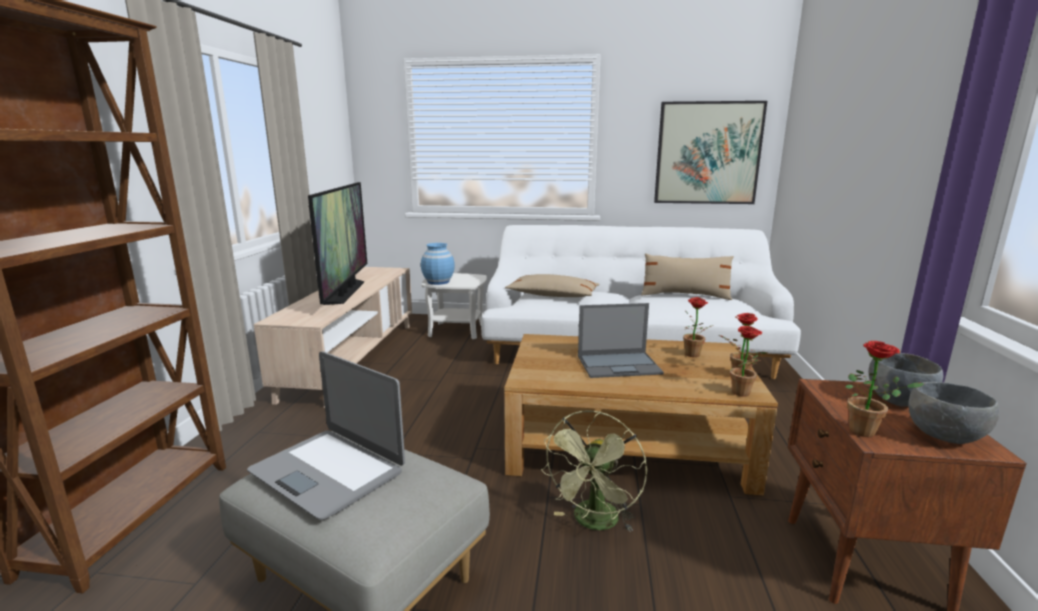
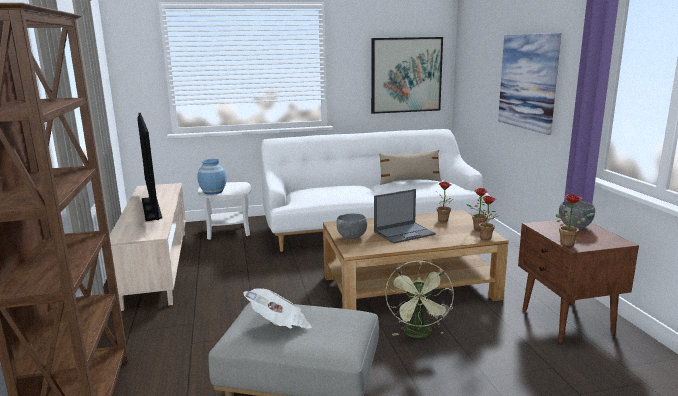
camera: 20 degrees left, 0 degrees up
laptop [247,351,405,520] -> newspaper [243,288,312,328]
beige pillow [505,274,600,297] -> none
grey bowl [909,382,999,444] -> grey bowl moved to [336,214,367,239]
none -> picture [498,33,561,135]

